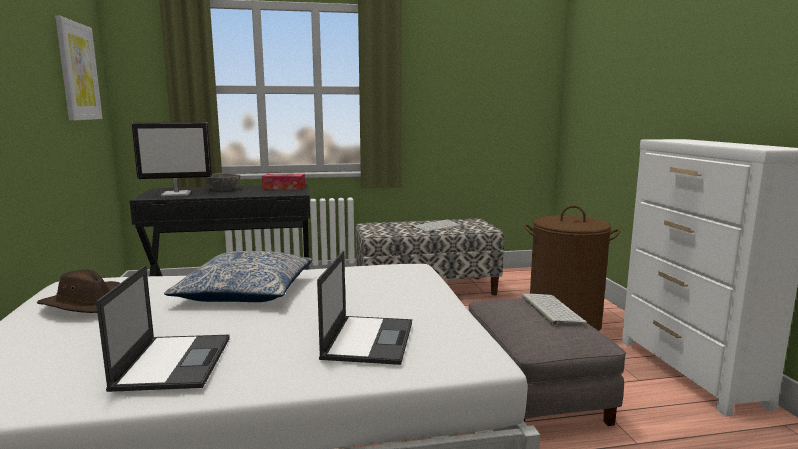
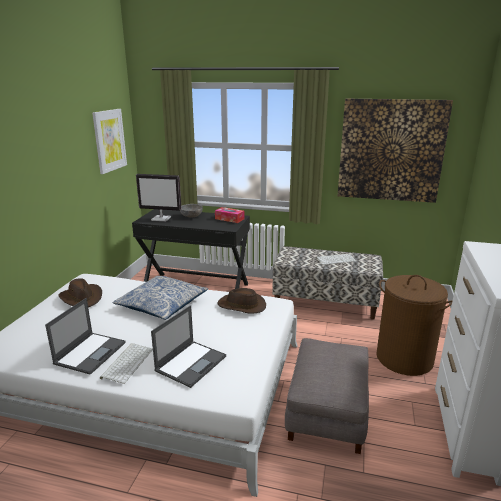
camera: 25 degrees right, 10 degrees up
keyboard [522,293,587,325] -> keyboard moved to [100,343,153,384]
none -> brown hat [217,288,266,314]
none -> picture [338,99,453,203]

